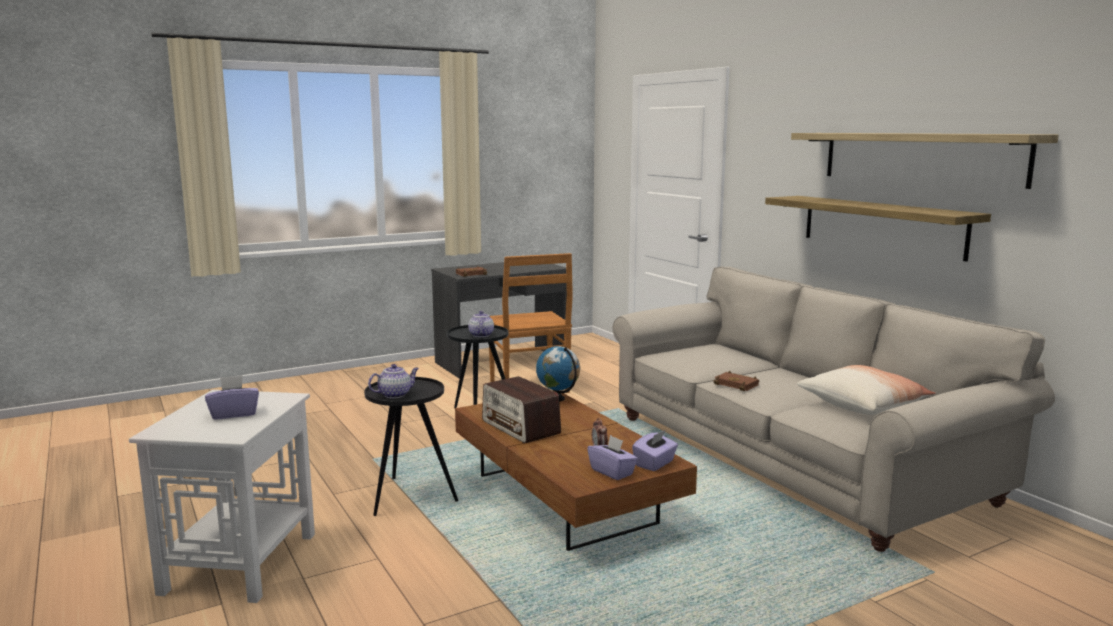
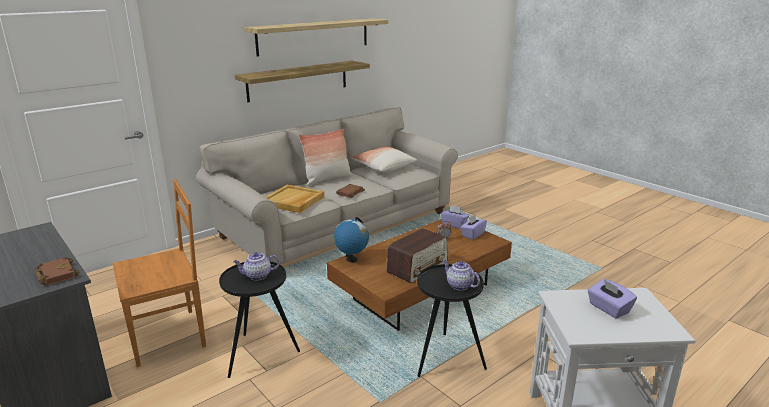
camera: 100 degrees left, 10 degrees up
none -> beige tray [265,184,324,213]
none -> pillow [299,128,353,186]

